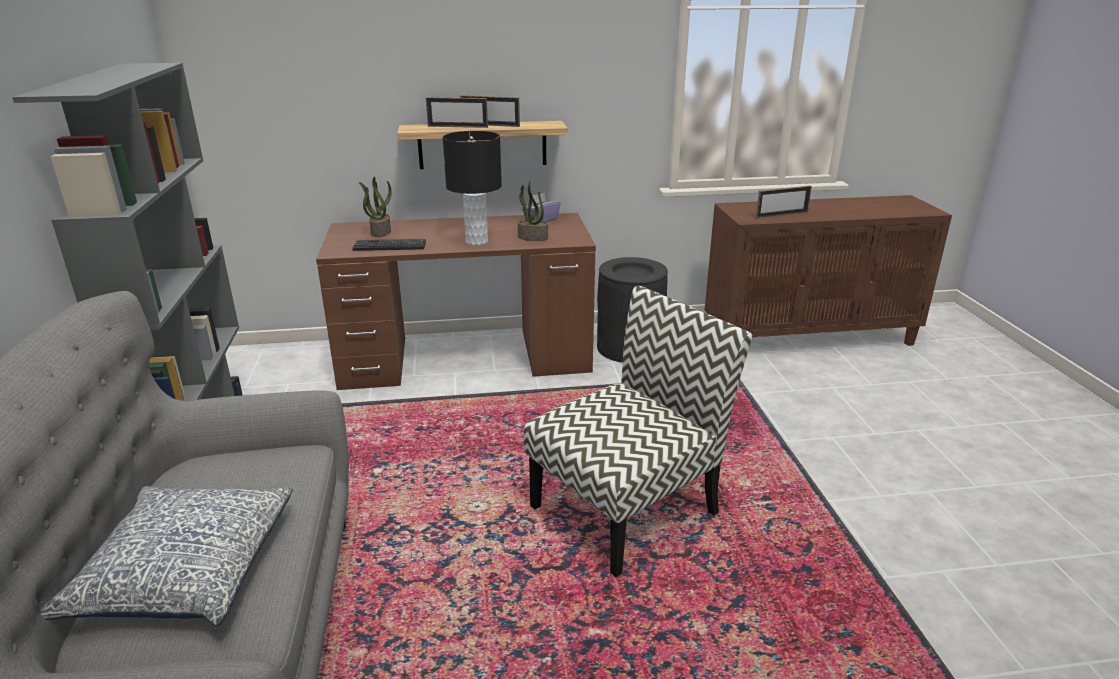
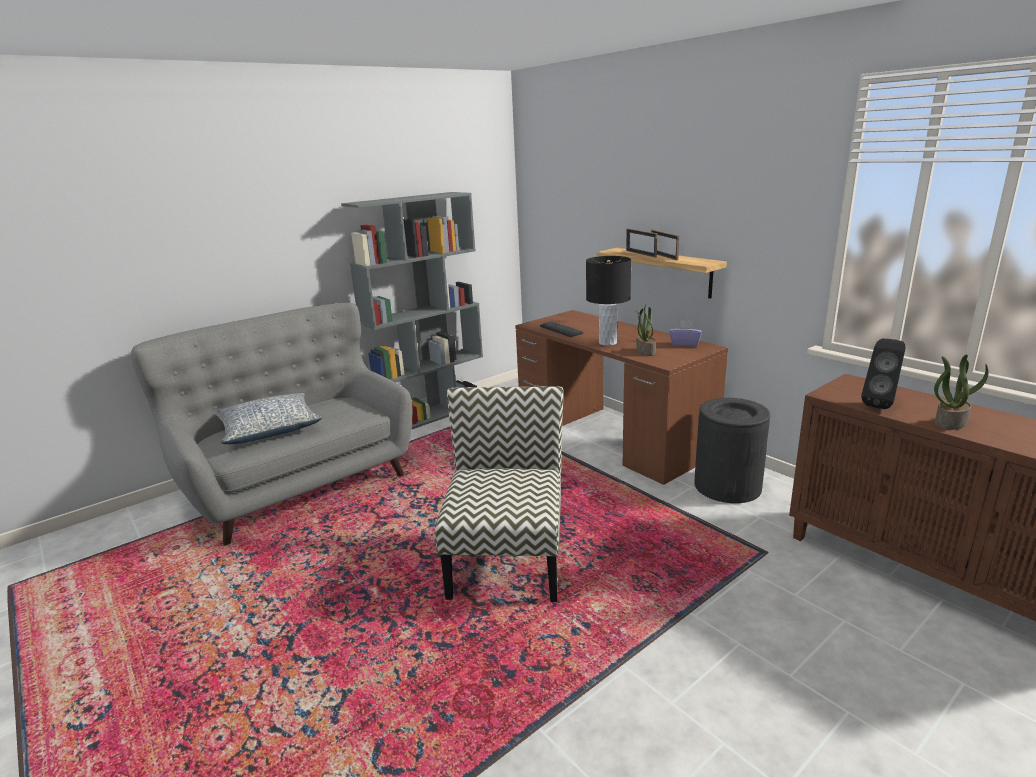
camera: 60 degrees right, 5 degrees down
potted plant [359,176,392,237] -> potted plant moved to [934,355,989,430]
chair [524,285,752,577] -> chair turned 105 degrees counterclockwise [435,386,563,602]
picture frame [756,185,812,219] -> black speaker [861,339,906,409]

